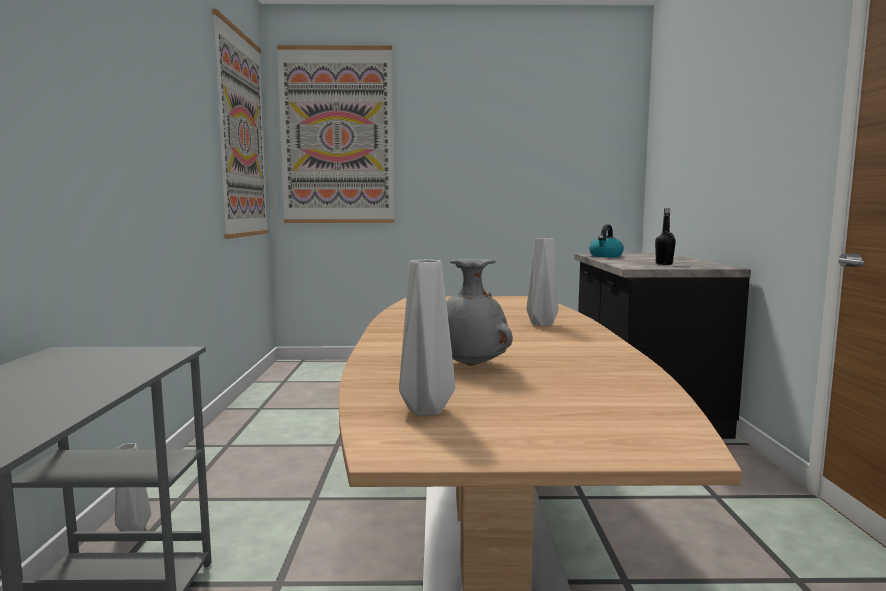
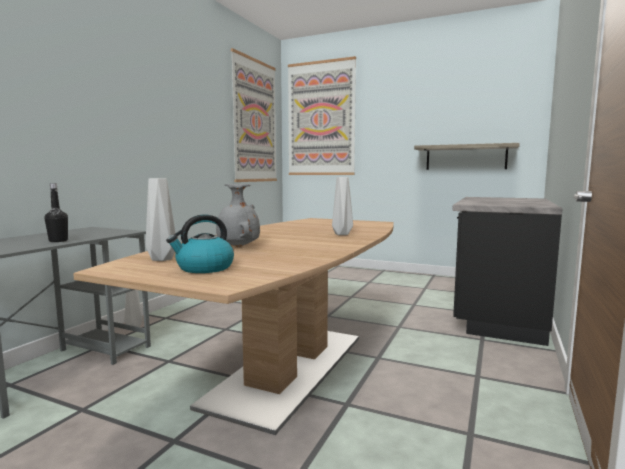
camera: 25 degrees right, 0 degrees up
kettle [589,225,624,257] -> kettle moved to [166,214,234,273]
black bottle [655,208,676,265] -> black bottle moved to [45,183,68,242]
none -> shelf [414,143,520,170]

